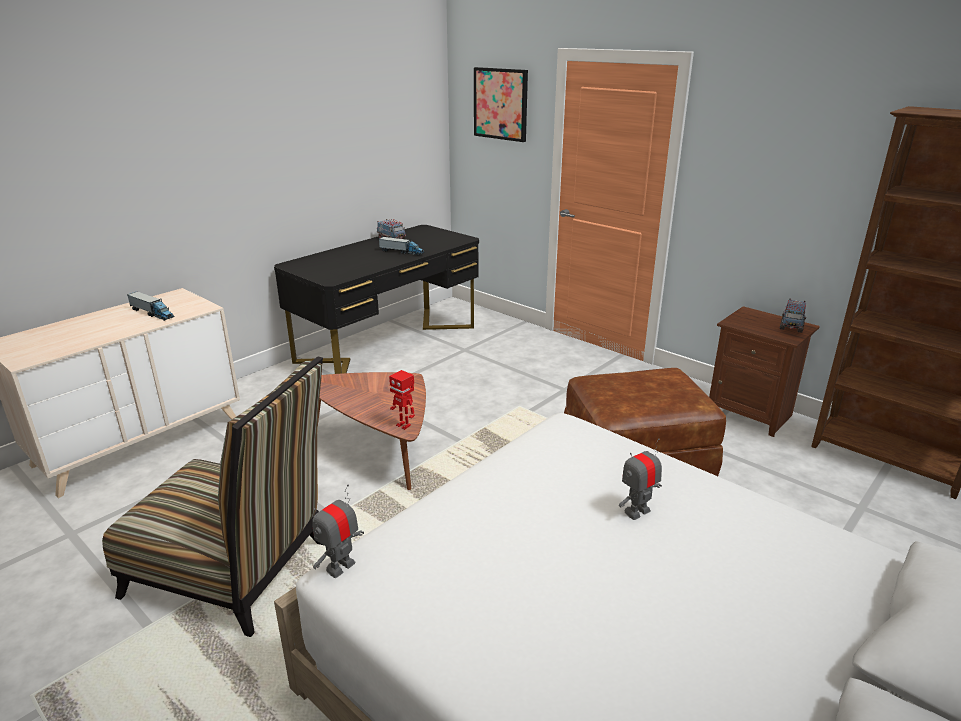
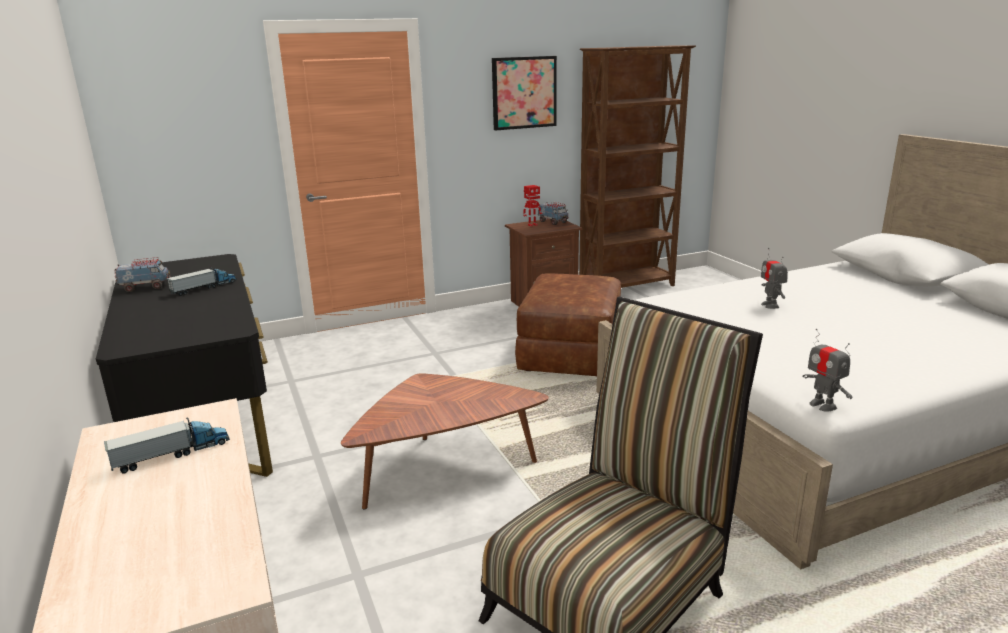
camera: 65 degrees left, 5 degrees down
toy robot [389,370,415,430] -> toy robot moved to [523,185,542,226]
picture [474,67,528,142] -> picture moved to [492,56,557,130]

